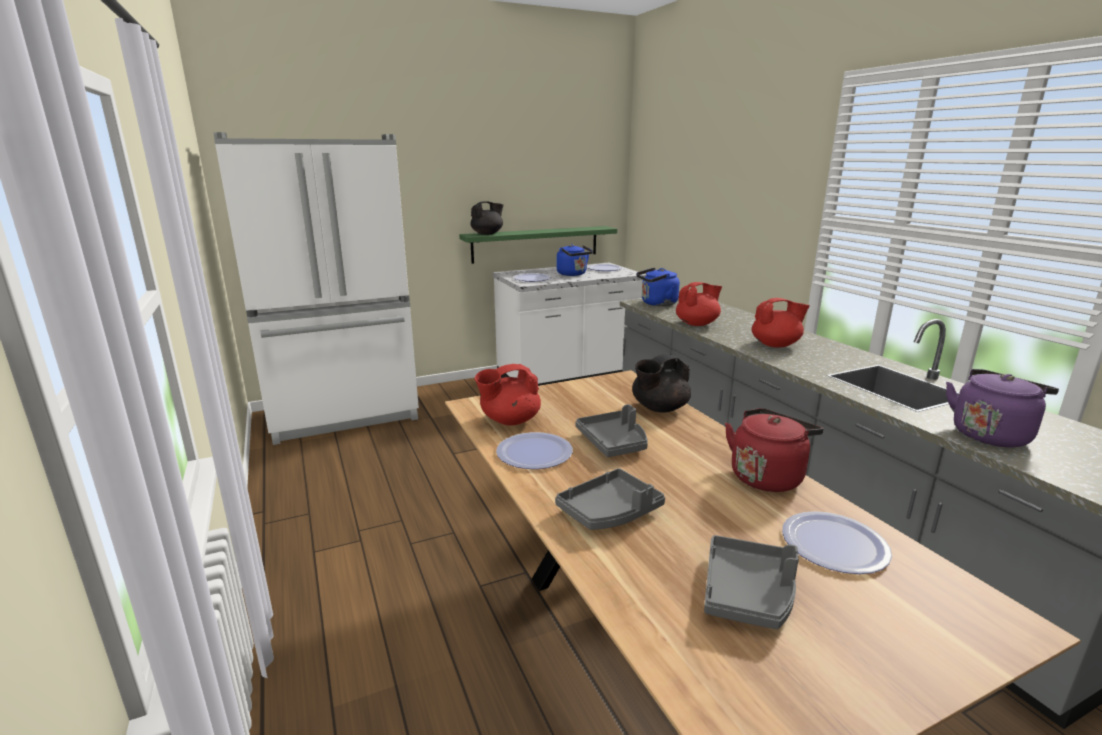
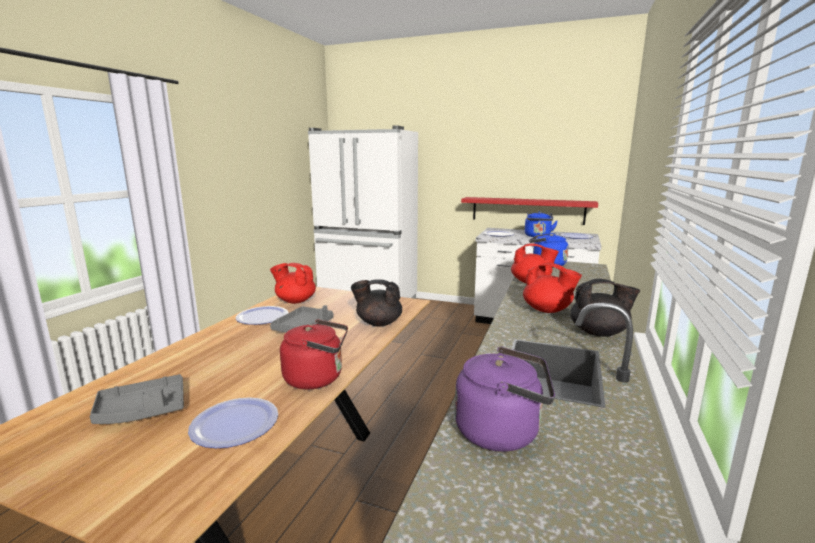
camera: 45 degrees right, 5 degrees down
green shelf [459,226,617,264] -> red shelf [461,197,598,225]
black teapot [470,201,503,235] -> black teapot moved to [570,279,640,337]
grey tray [555,468,665,530] -> none

